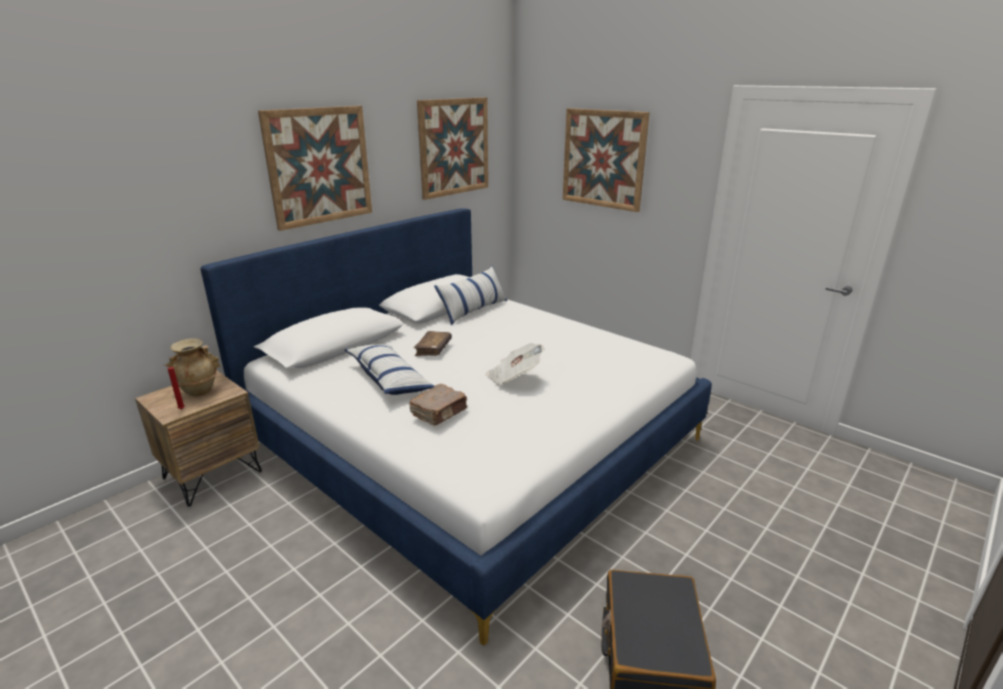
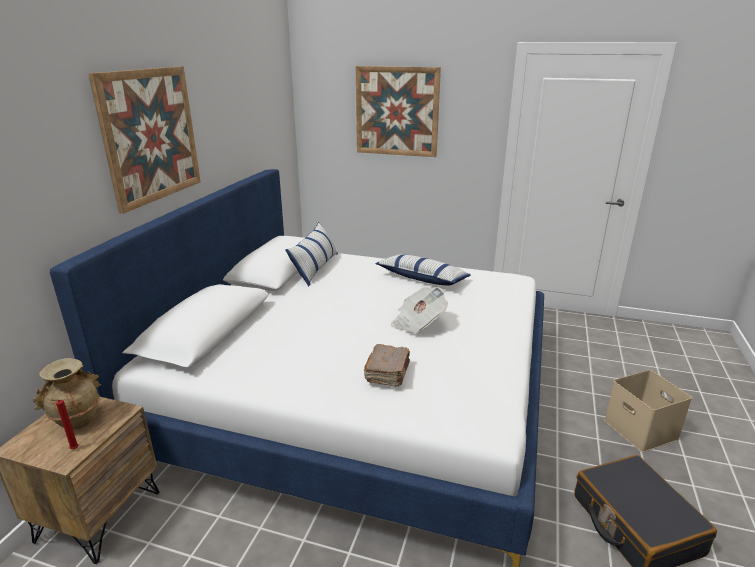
camera: 25 degrees left, 0 degrees up
pillow [345,344,434,395] -> pillow moved to [375,254,471,286]
brown book [414,331,452,356] -> none
picture [417,97,488,200] -> none
none -> beige storage box [604,370,692,452]

